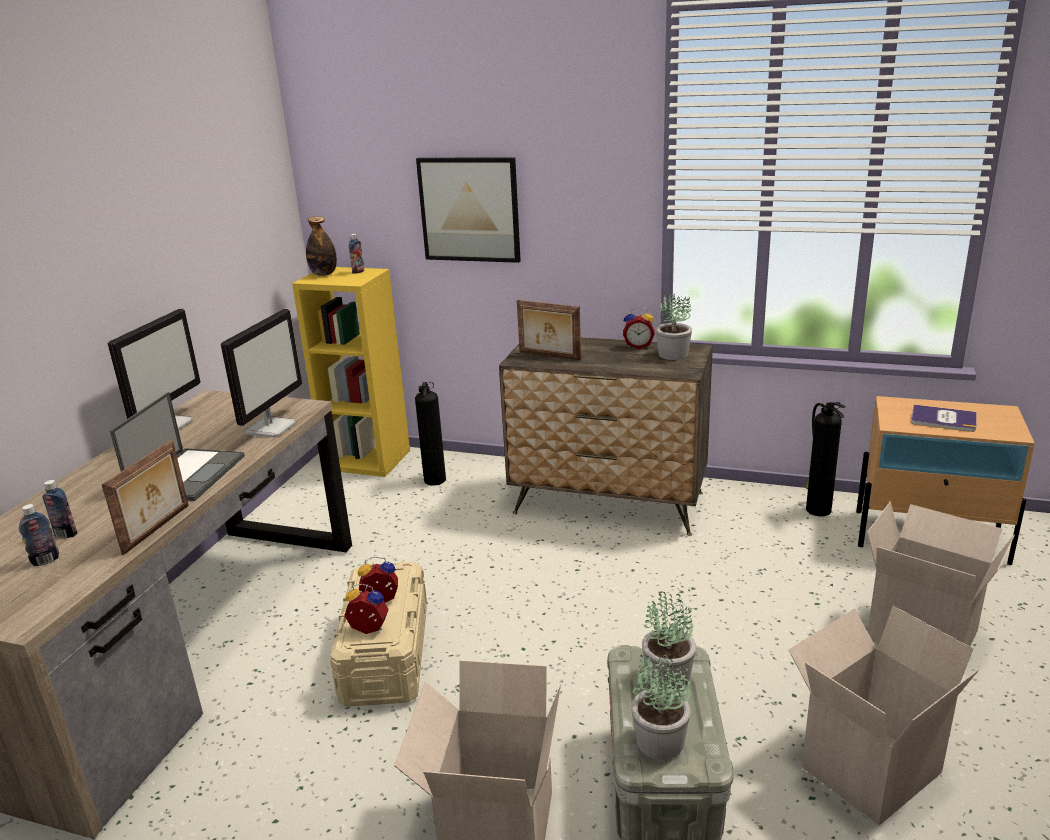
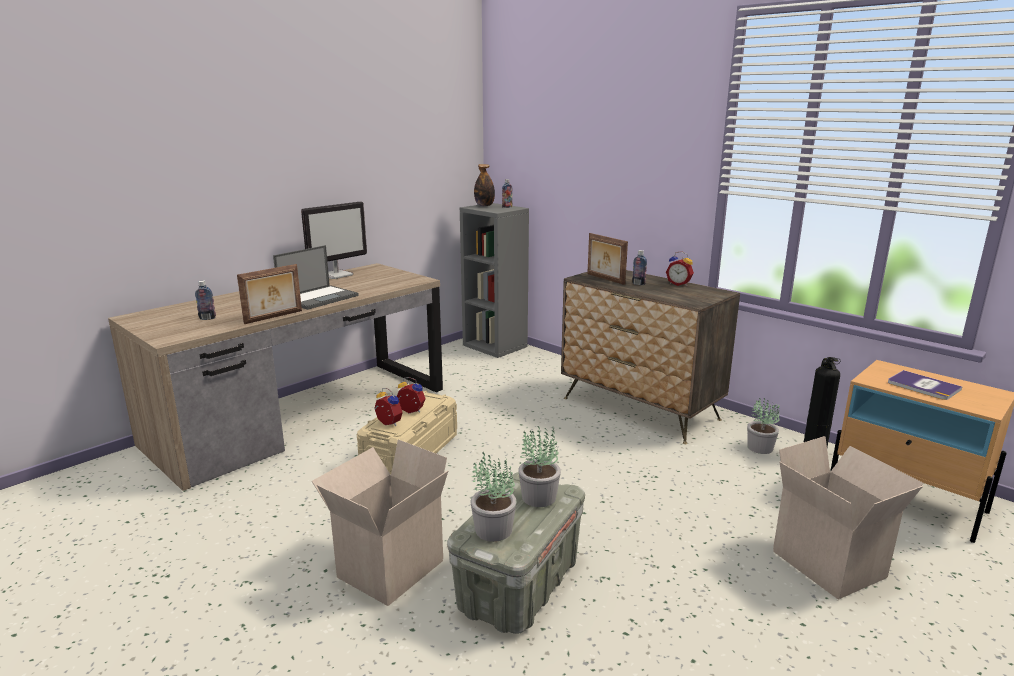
camera: 25 degrees right, 5 degrees down
bottle [42,480,77,538] -> bottle moved to [632,250,647,285]
monitor [221,309,302,438] -> none
yellow bookcase [292,267,410,477] -> grey bookcase [460,203,529,358]
fire extinguisher [415,382,446,486] -> none
picture [416,157,521,263] -> none
potted plant [656,293,692,360] -> potted plant moved to [747,398,780,454]
cardboard box [789,606,980,825] -> none

